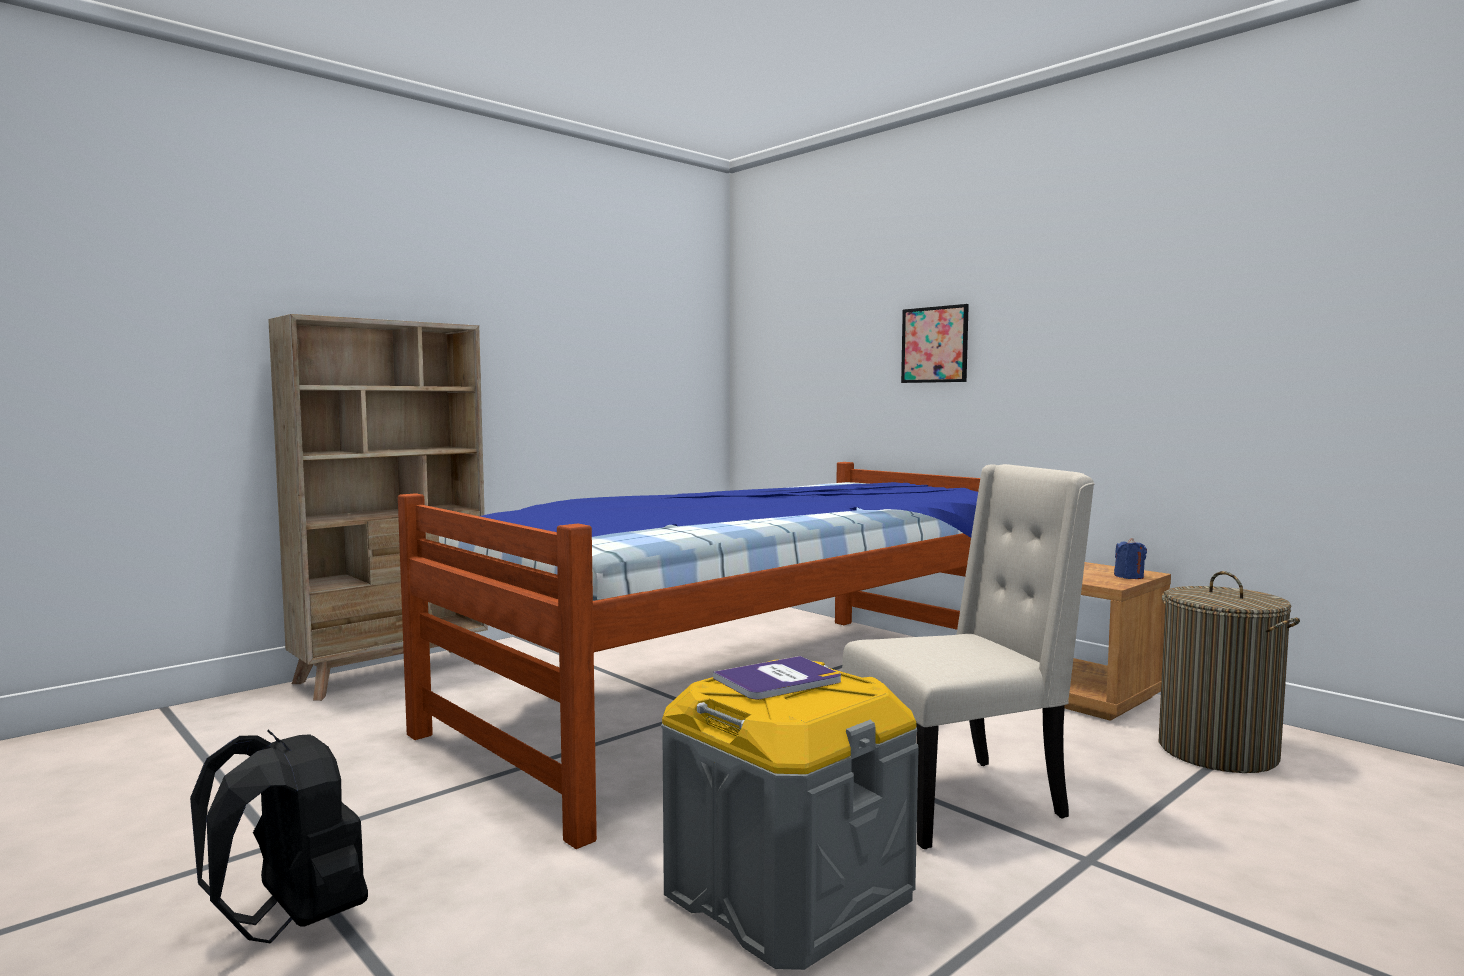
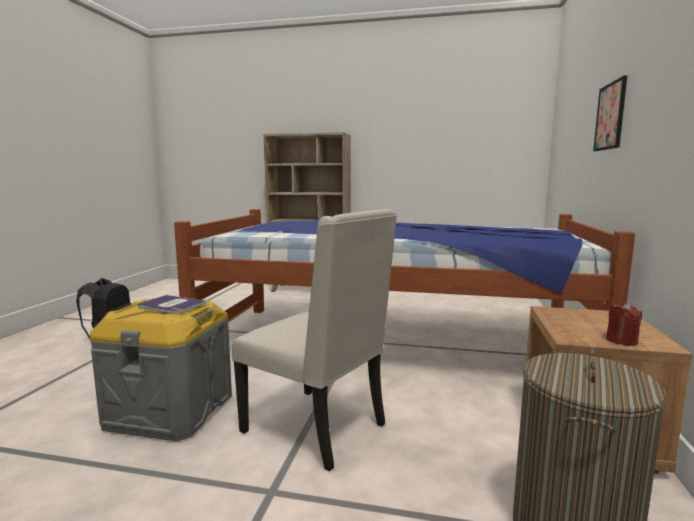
camera: 55 degrees right, 5 degrees up
blue candle [1114,538,1147,579] -> red candle [606,302,643,346]

